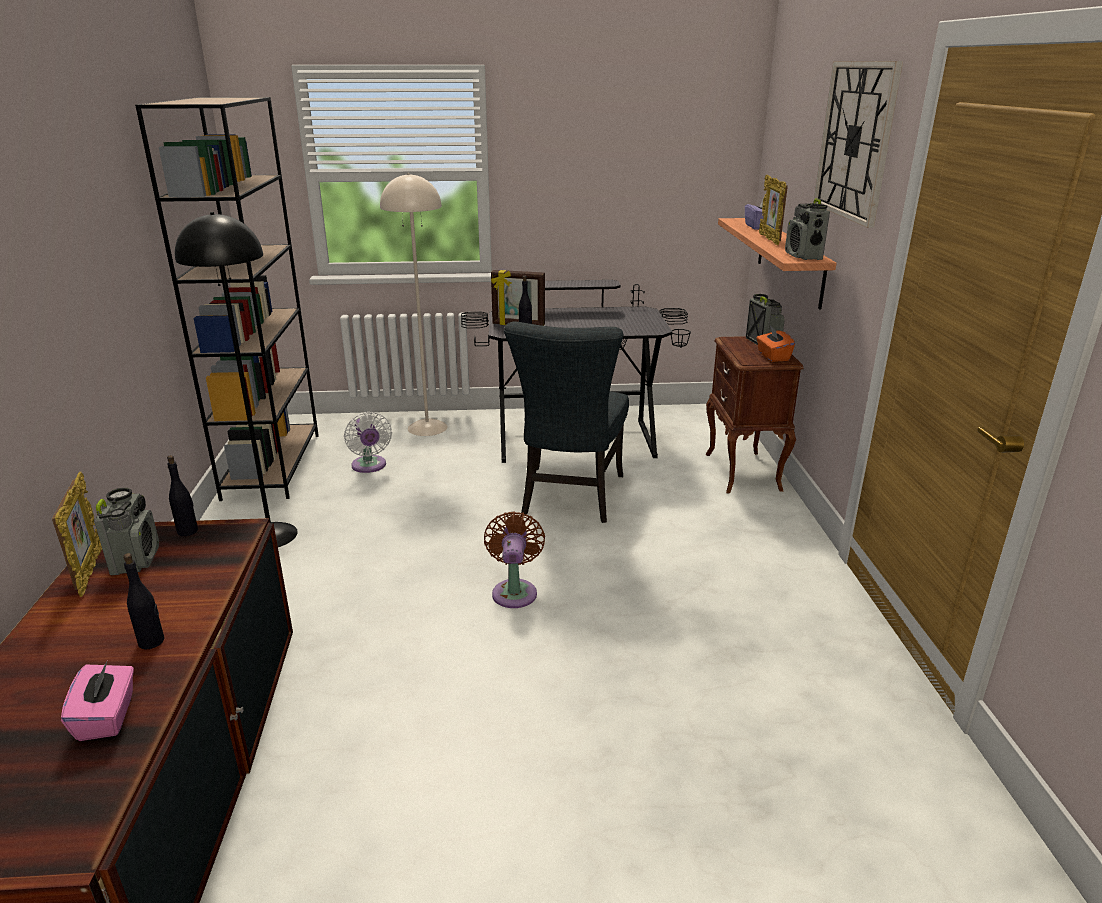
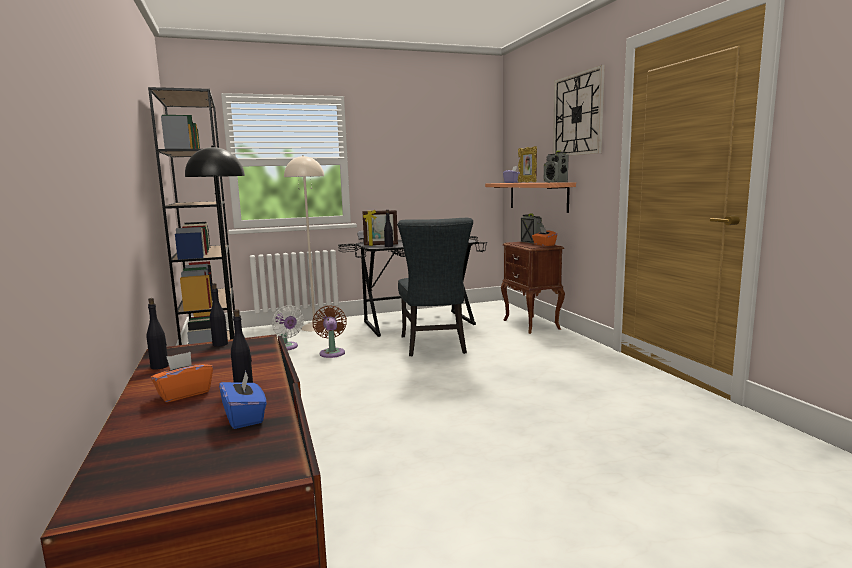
camera: 15 degrees left, 15 degrees down
picture frame [52,472,102,597] -> black bottle [147,298,169,369]
pink tissue box [61,661,134,741] -> blue tissue box [219,371,267,429]
radio [94,488,159,575] -> none
brown fan [484,511,545,608] -> brown fan moved to [312,306,347,358]
none -> orange tissue box [151,352,213,403]

